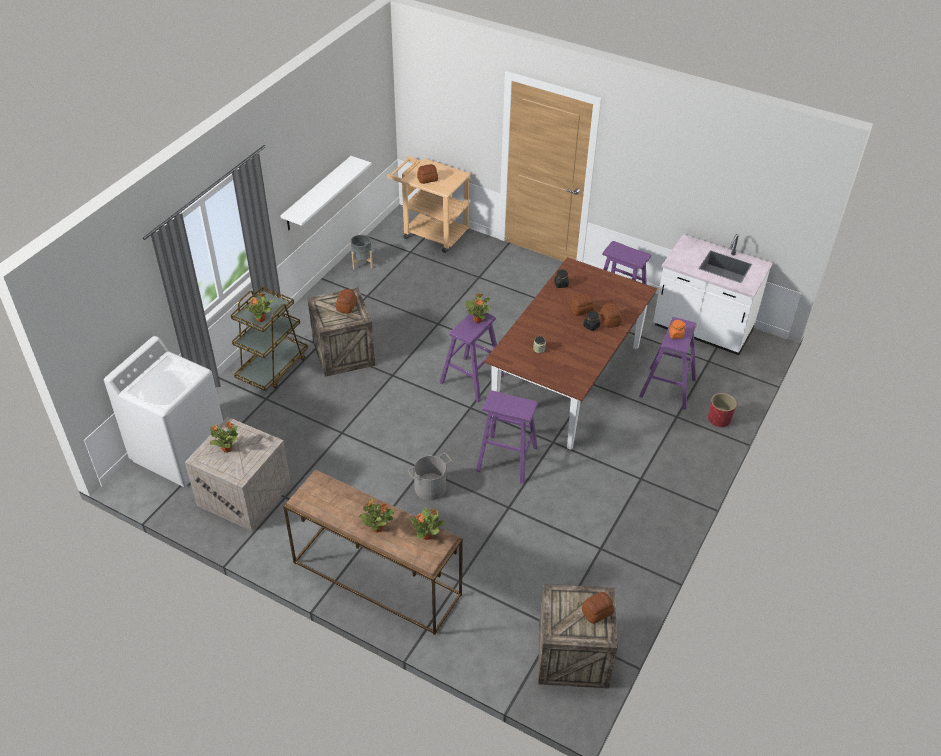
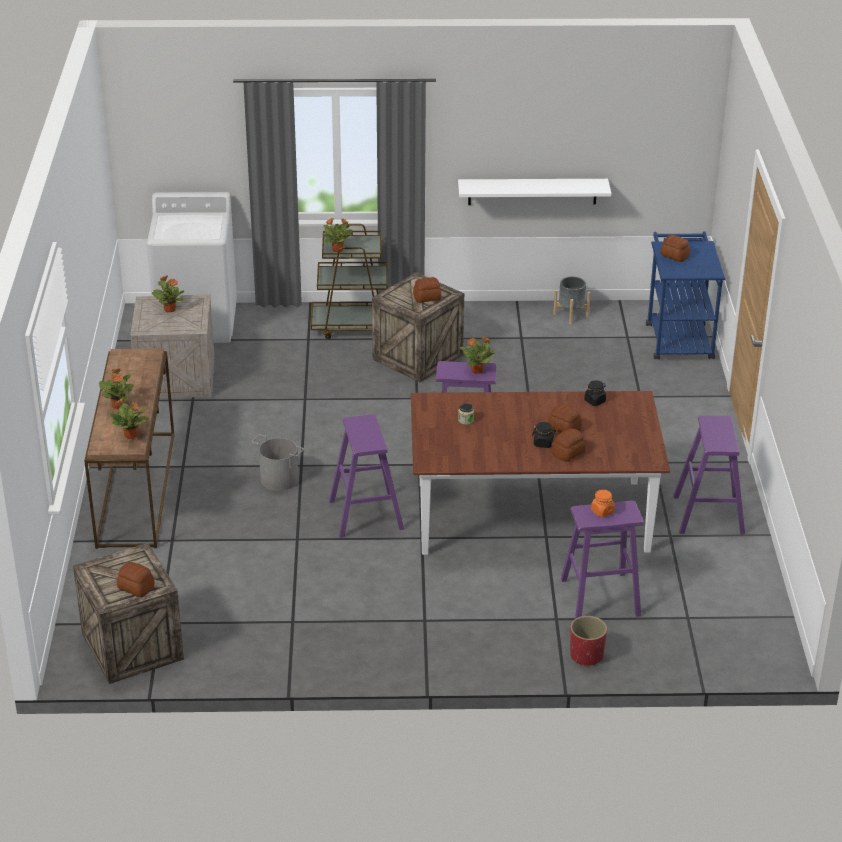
camera: 60 degrees right, 10 degrees down
beige cart [386,156,471,253] -> blue cart [646,231,725,359]
white counter [653,234,773,355] -> none

